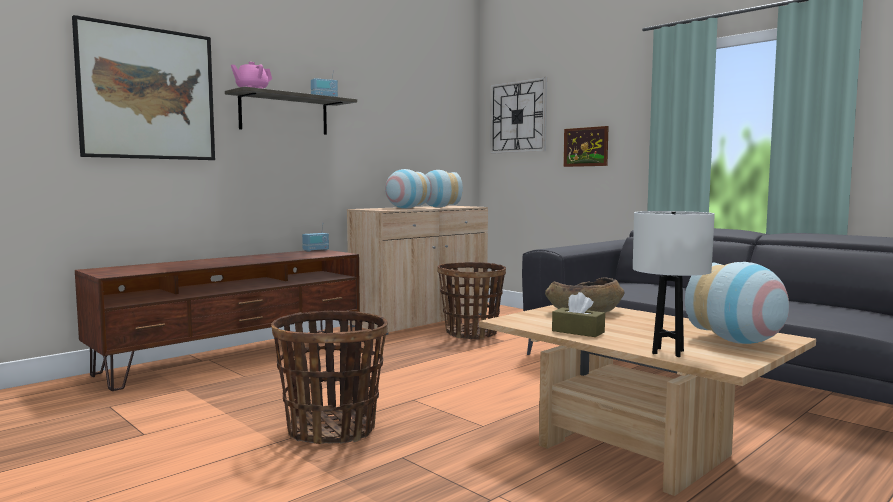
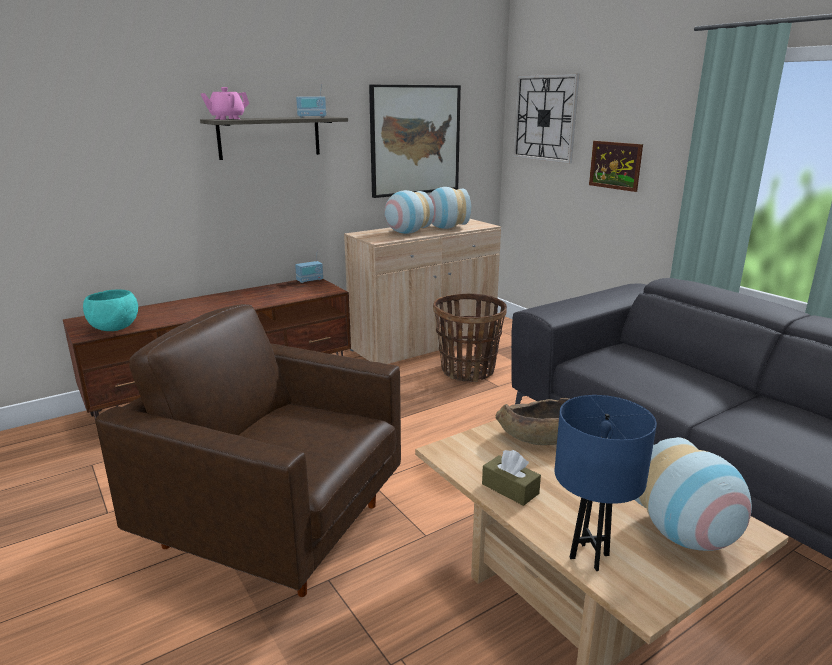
camera: 10 degrees right, 15 degrees up
picture [72,15,215,160] -> picture moved to [369,85,461,198]
basket [271,310,388,444] -> brown armchair [95,304,401,597]
white table lamp [633,211,715,357] -> blue table lamp [555,395,657,571]
none -> turquoise bowl [83,289,138,331]

